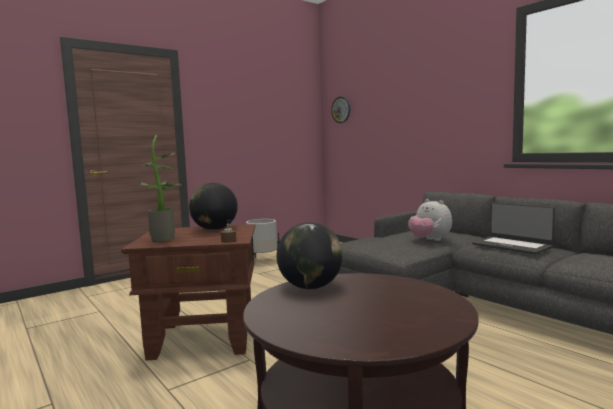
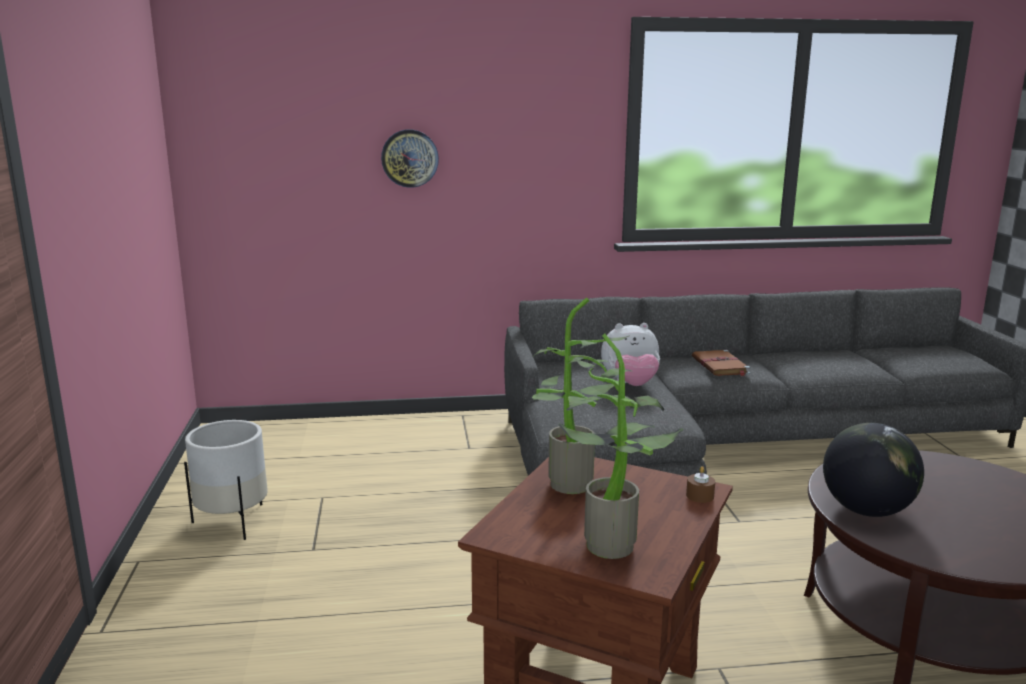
camera: 60 degrees left, 10 degrees up
globe [189,183,238,230] -> potted plant [532,297,630,494]
wall clock [331,97,350,123] -> wall clock moved to [381,129,439,188]
laptop [472,202,555,255] -> brown book [692,350,750,376]

